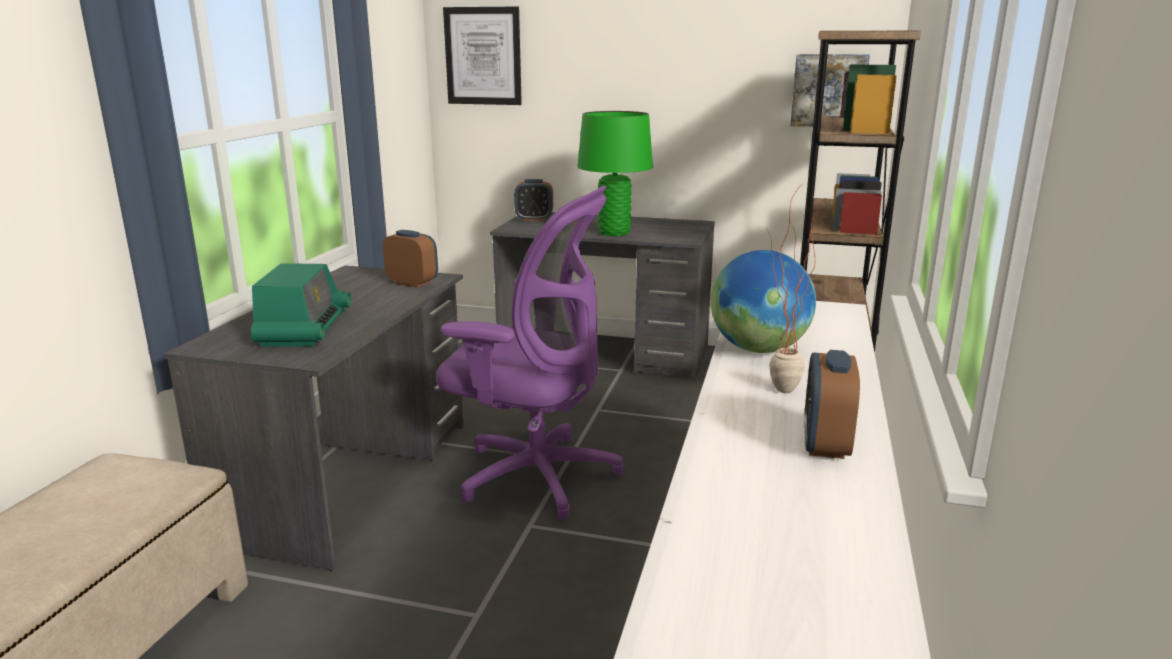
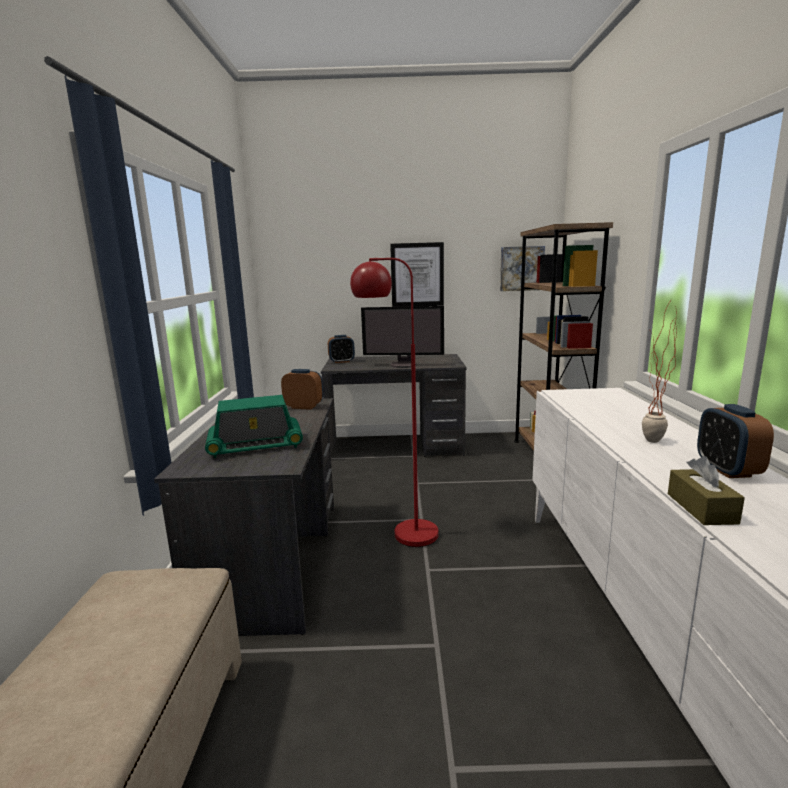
camera: 15 degrees left, 5 degrees down
radio [251,263,351,347] -> radio turned 90 degrees clockwise [205,395,303,458]
purple office chair [436,186,623,519] -> red floor lamp [350,258,439,547]
picture [443,7,522,105] -> picture moved to [390,242,444,307]
green table lamp [577,111,653,236] -> monitor [361,306,444,368]
globe [711,250,816,353] -> none
none -> brown tissue box [668,456,745,525]

